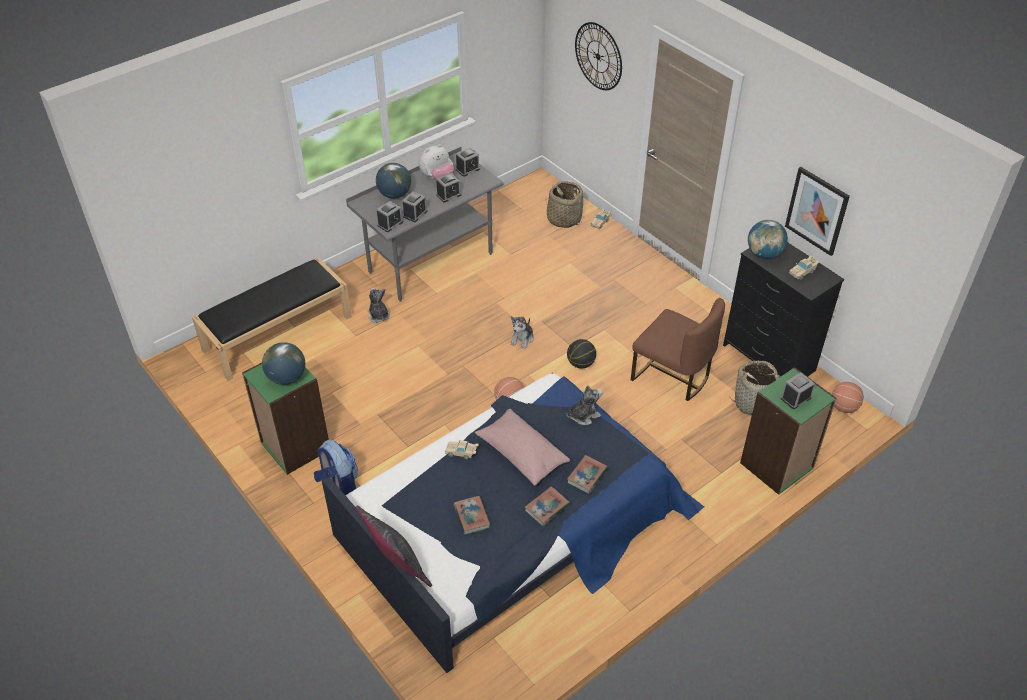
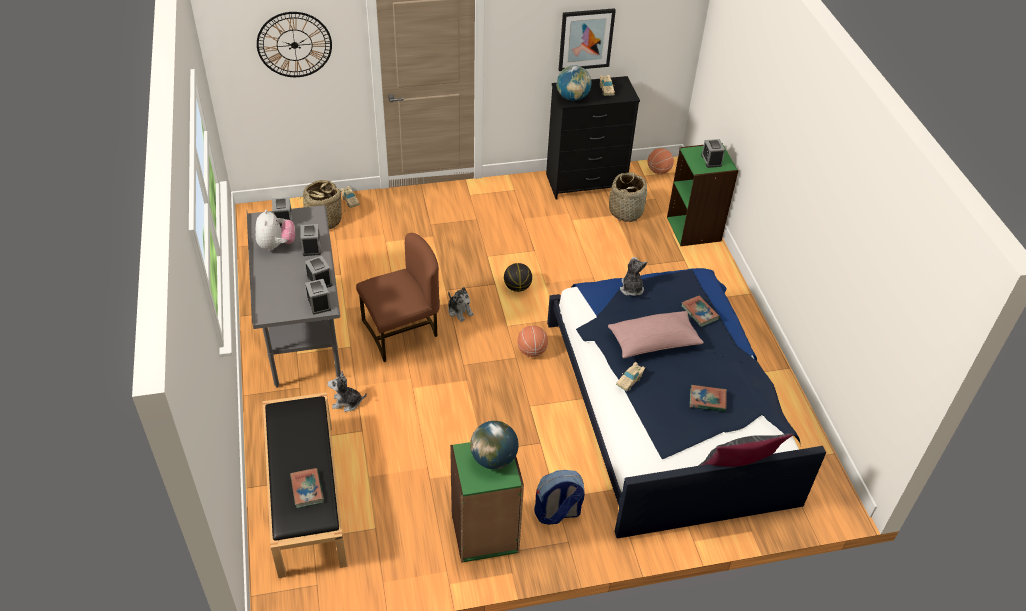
camera: 65 degrees left, 0 degrees up
globe [376,163,411,199] -> none
book [525,486,570,526] -> book moved to [290,468,324,508]
brown chair [631,298,725,401] -> brown chair moved to [356,233,440,362]

